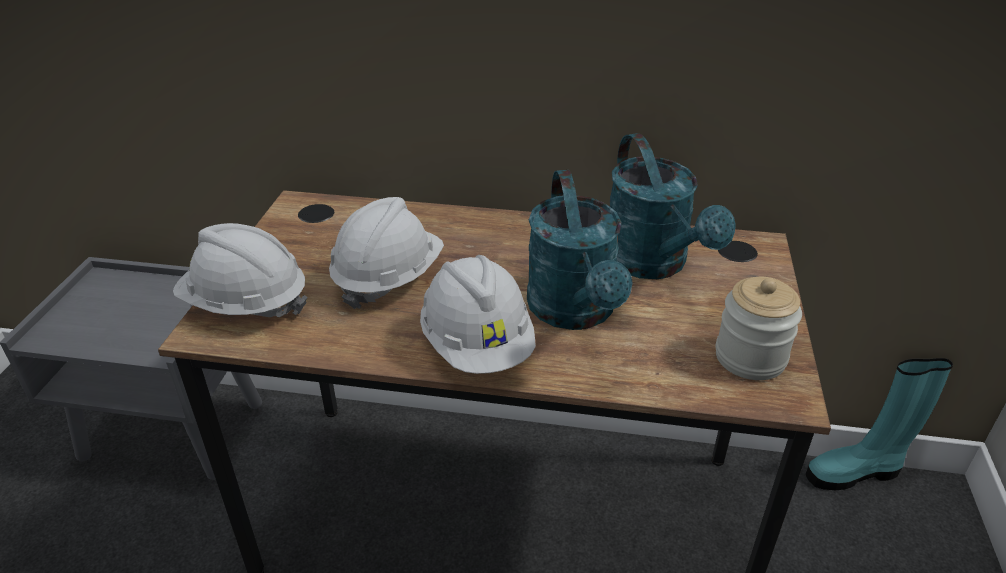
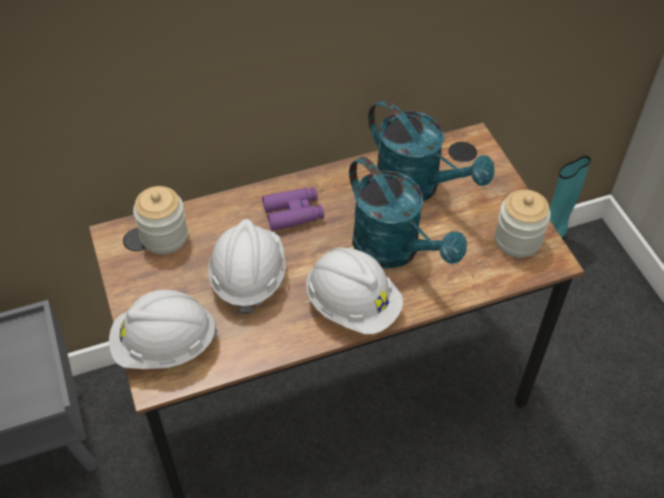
camera: 30 degrees left, 15 degrees up
none -> jar [133,186,188,254]
none -> purple binoculars [262,187,324,231]

